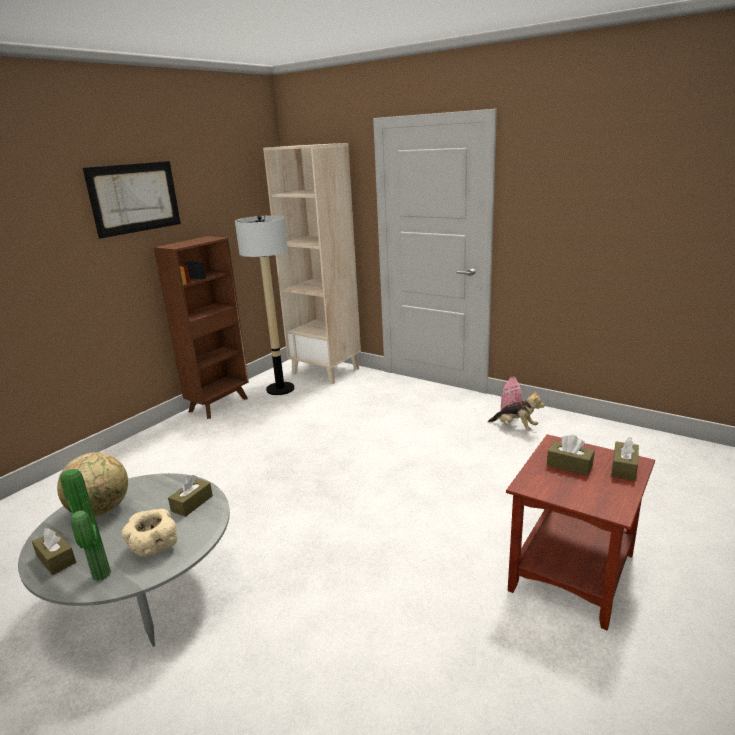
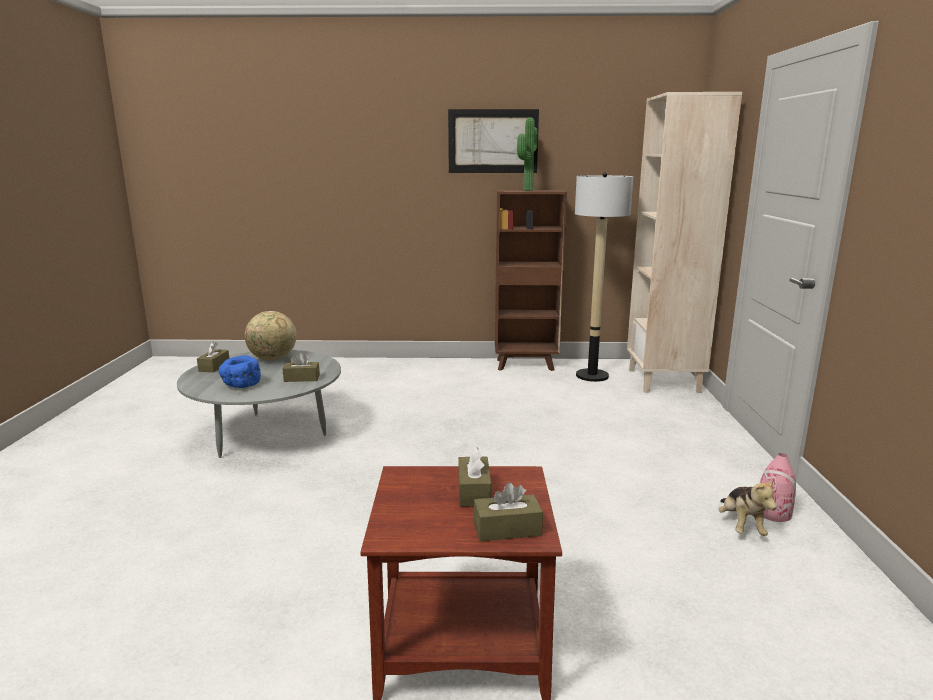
camera: 55 degrees right, 5 degrees down
potted plant [60,469,111,581] -> potted plant moved to [517,117,538,191]
beige bowl [122,509,178,557] -> blue bowl [219,355,261,388]

